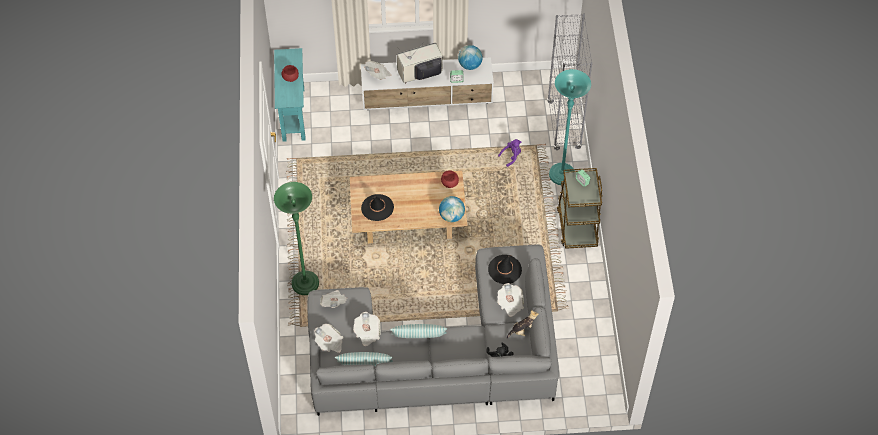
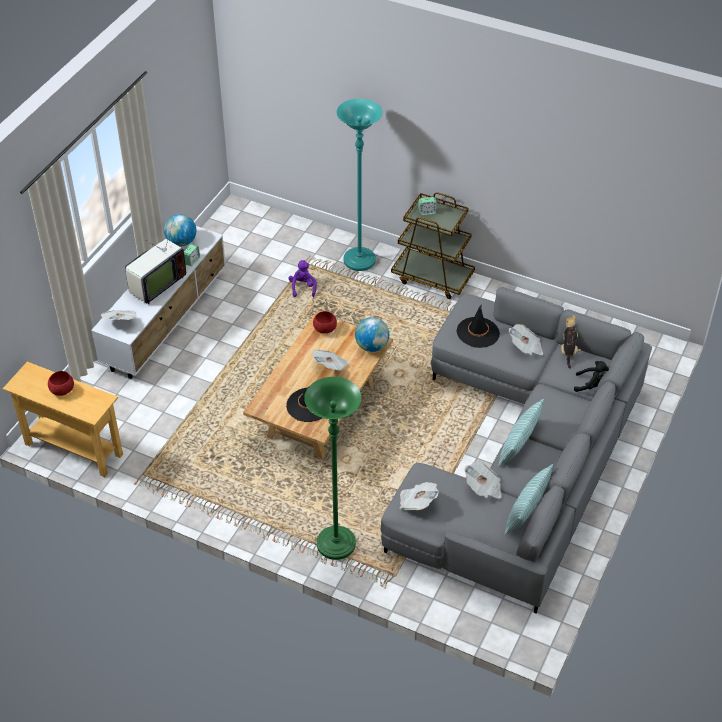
camera: 60 degrees left, 10 degrees down
turquoise console table [274,48,306,142] -> beige console table [3,362,123,477]
newspaper [315,324,343,353] -> newspaper moved to [312,349,350,371]
television [397,43,443,83] -> television turned 150 degrees counterclockwise [125,219,186,304]
grey bookcase [547,14,593,150] -> none

